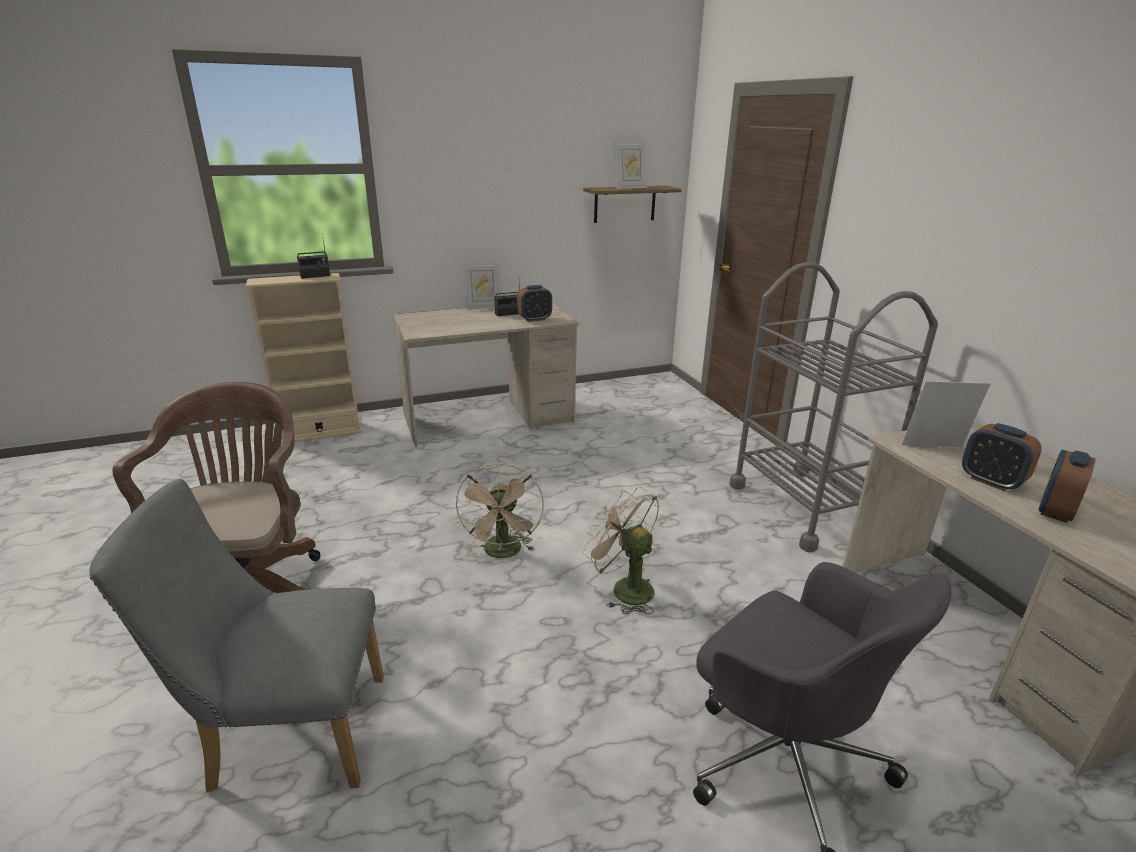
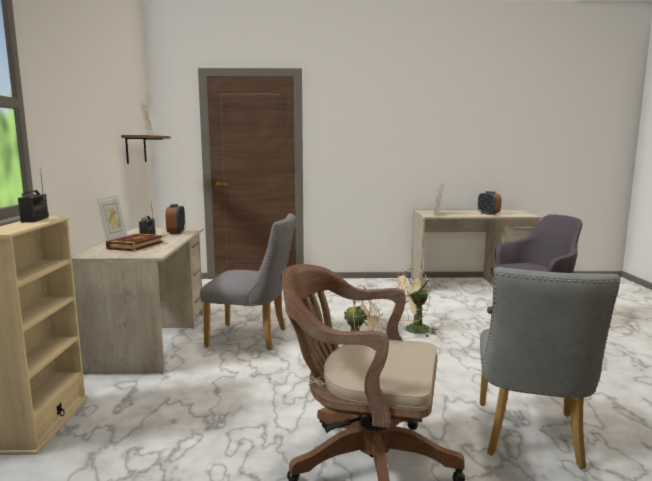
camera: 70 degrees left, 15 degrees down
grey cart [729,262,938,552] -> none
alarm clock [962,423,1041,491] -> none
none -> book [106,233,163,251]
none -> grey chair [200,213,296,350]

